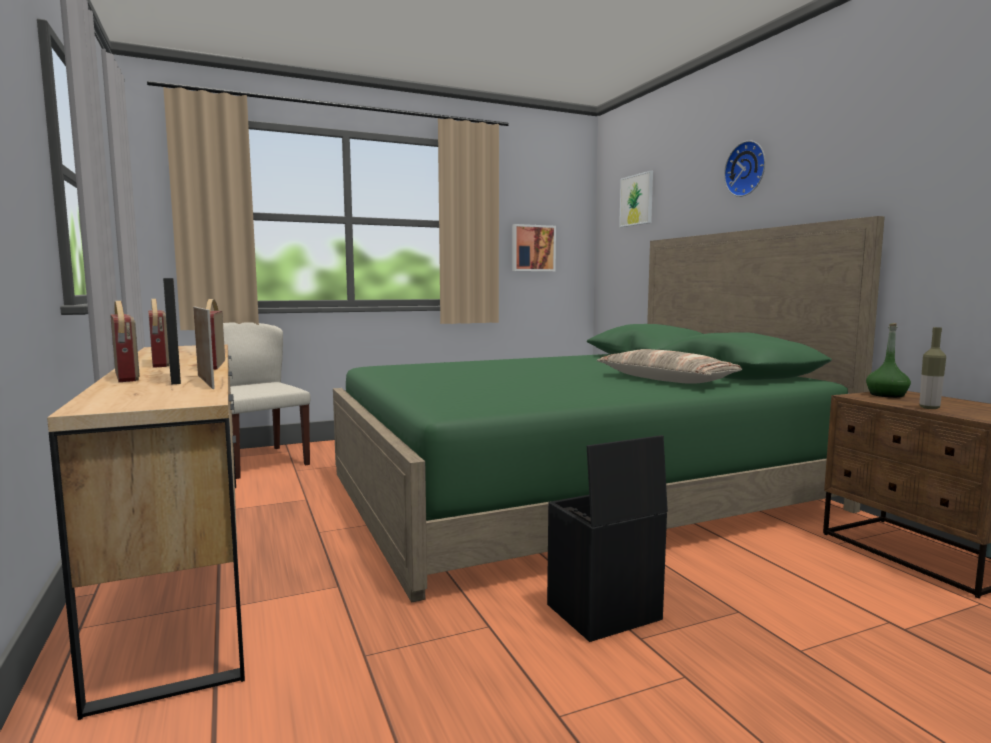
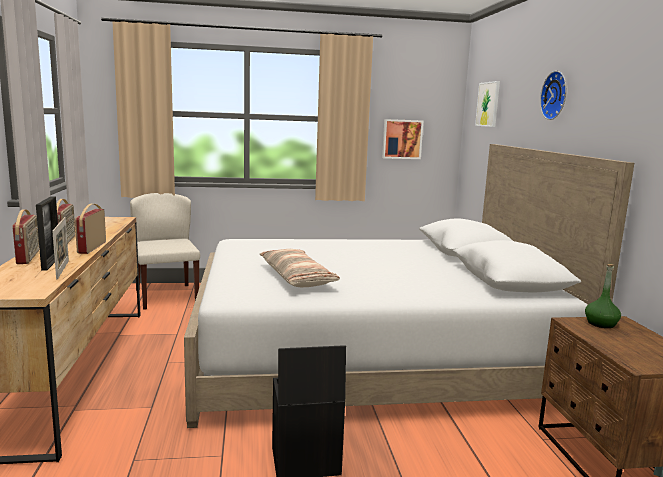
camera: 15 degrees right, 5 degrees up
green bed [333,216,885,603] -> white bed [184,144,634,428]
pillow [597,349,742,384] -> pillow moved to [260,249,340,287]
bottle [919,327,946,409] -> none

